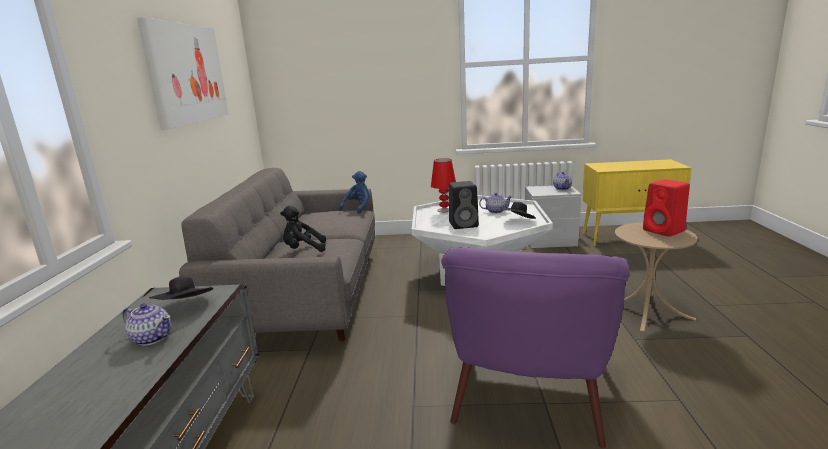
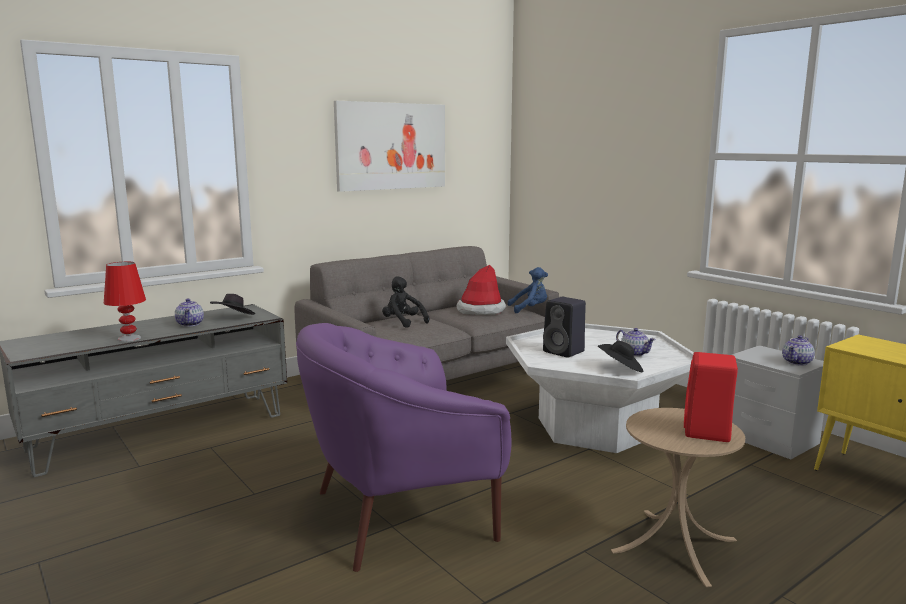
camera: 50 degrees right, 5 degrees down
red table lamp [431,158,456,213] -> red table lamp moved to [104,262,146,342]
none -> hat [457,265,506,315]

